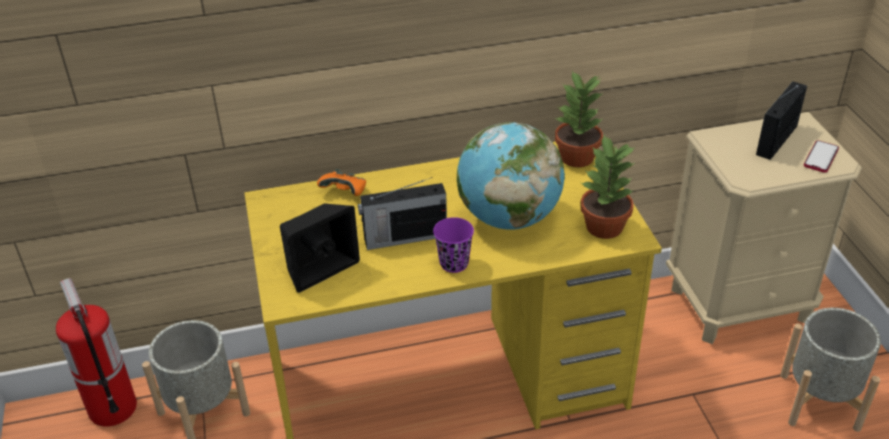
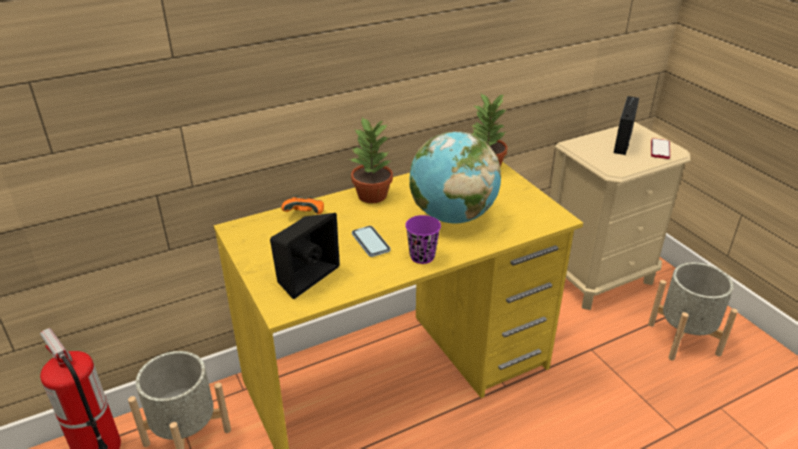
camera: 15 degrees left, 5 degrees down
radio [358,177,447,250] -> phone [352,226,390,257]
potted plant [580,135,635,239] -> potted plant moved to [349,117,393,203]

